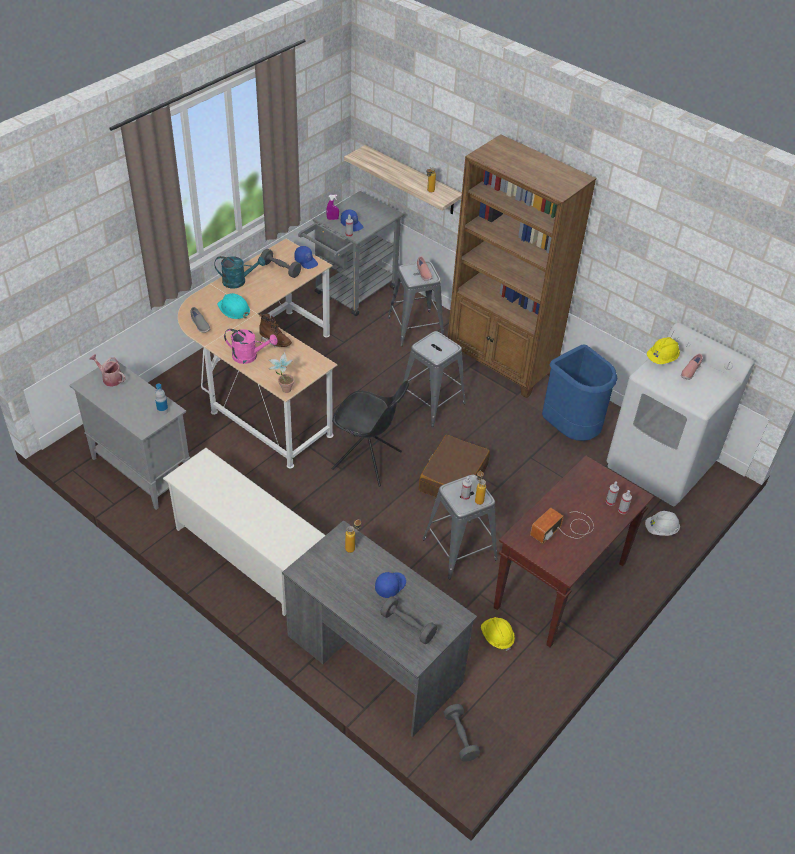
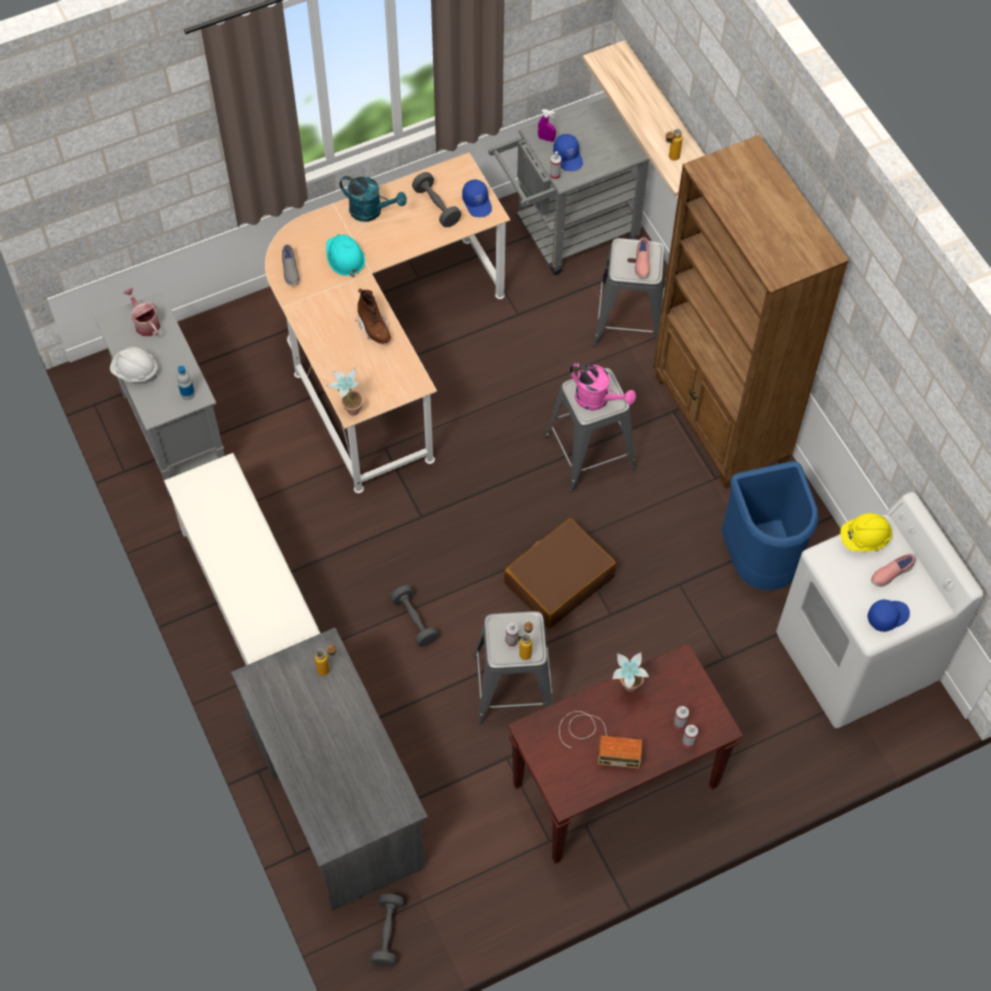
camera: 25 degrees right, 15 degrees up
pink watering can [224,329,277,364] -> pink watering can moved to [570,362,636,411]
black chair [332,381,409,487] -> none
blue cap [375,572,406,598] -> blue cap moved to [867,600,910,632]
grey dumbbell [380,596,437,644] -> grey dumbbell moved to [390,585,439,647]
yellow hard hat [481,617,515,651] -> none
radio [530,508,594,544] -> radio turned 150 degrees counterclockwise [559,711,643,768]
white hard hat [645,511,680,536] -> white hard hat moved to [110,347,159,382]
none -> potted plant [613,652,649,692]

